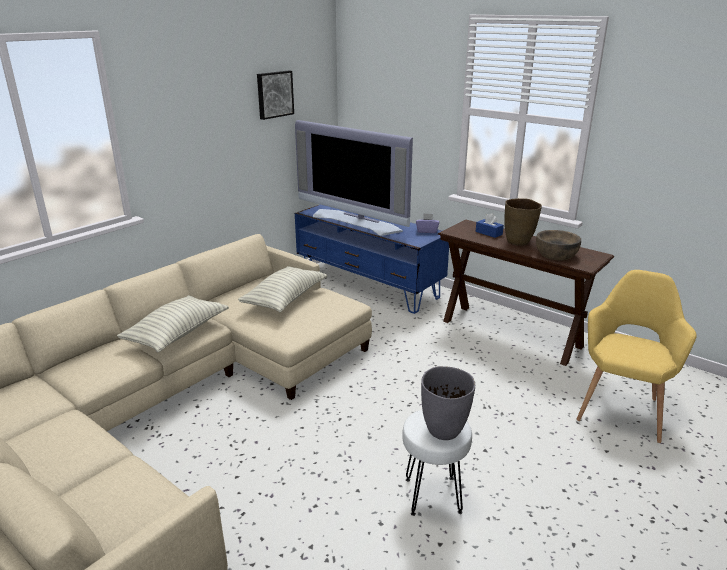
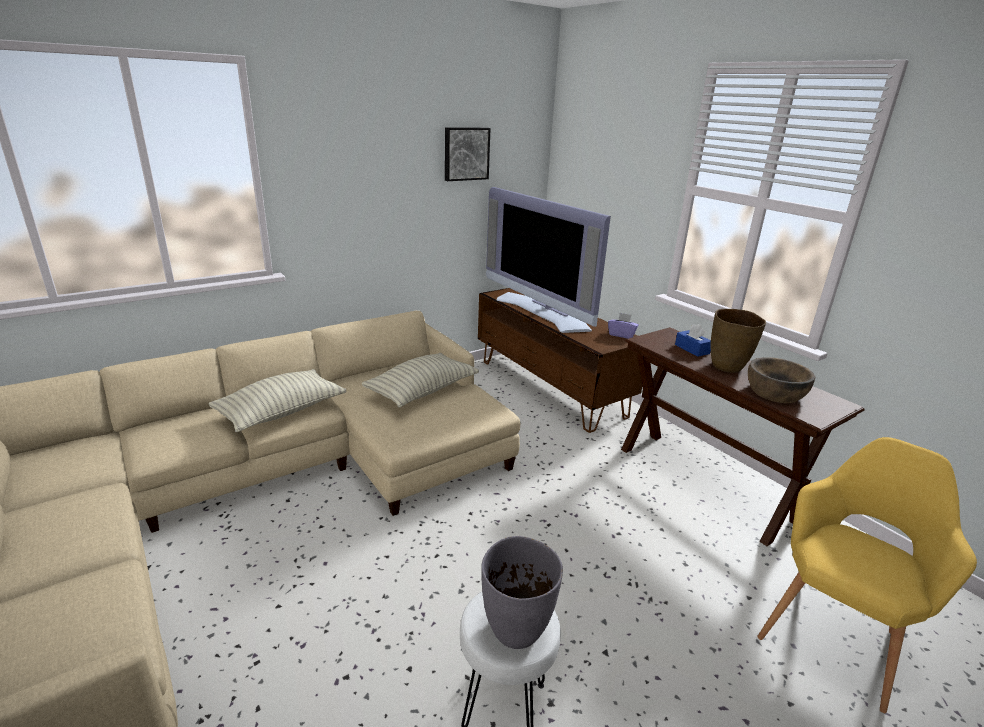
camera: 15 degrees right, 0 degrees up
blue tv stand [295,204,449,314] -> brown tv stand [478,288,642,433]

